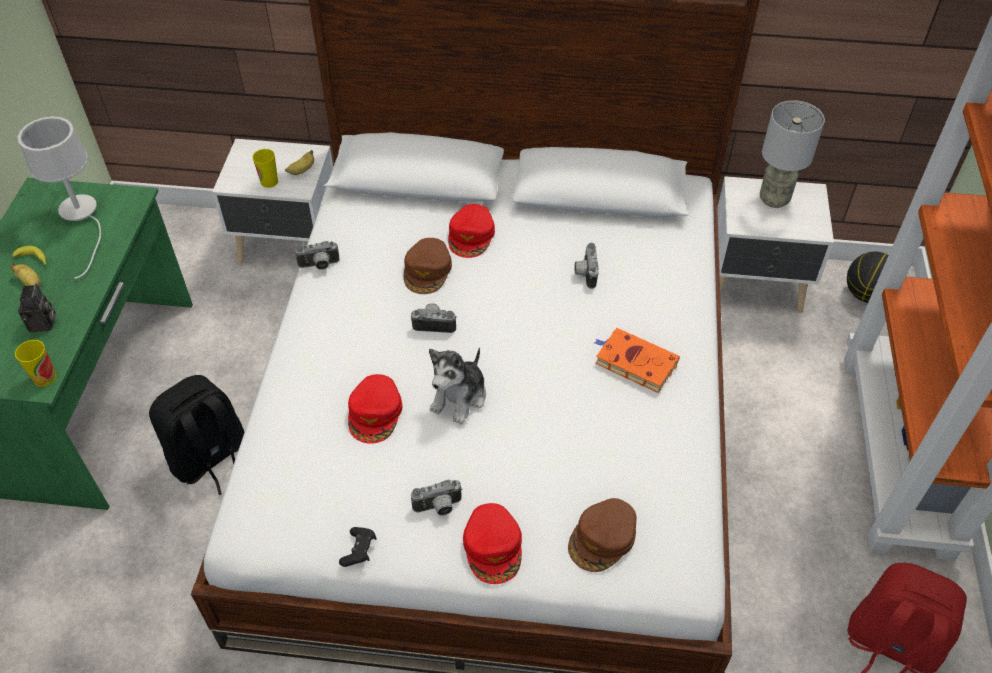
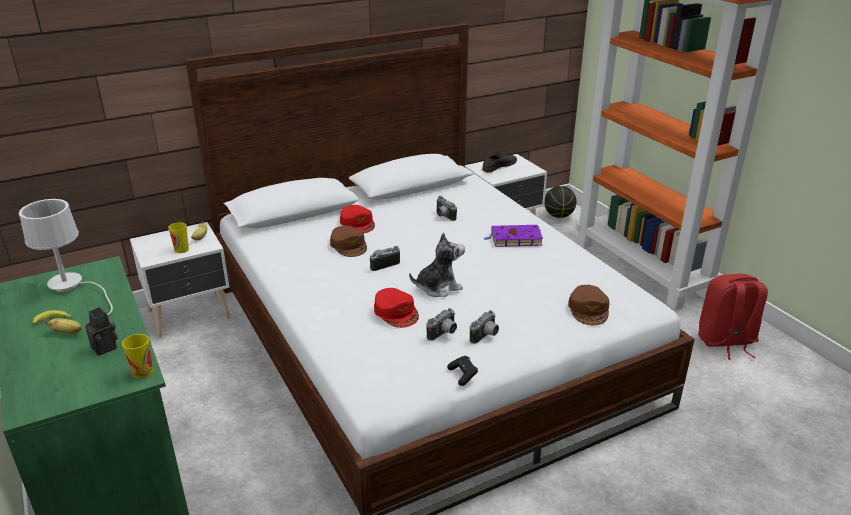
camera: 35 degrees left, 20 degrees down
black backpack [149,375,244,495] -> none
camera [295,241,340,270] -> camera moved to [427,308,457,341]
plush toy [429,348,486,424] -> plush toy turned 105 degrees counterclockwise [409,232,465,297]
red cap [463,503,522,584] -> none
orange book [594,328,680,393] -> purple book [484,225,543,247]
grey table lamp [760,100,825,208] -> grey shoe [482,151,517,173]

